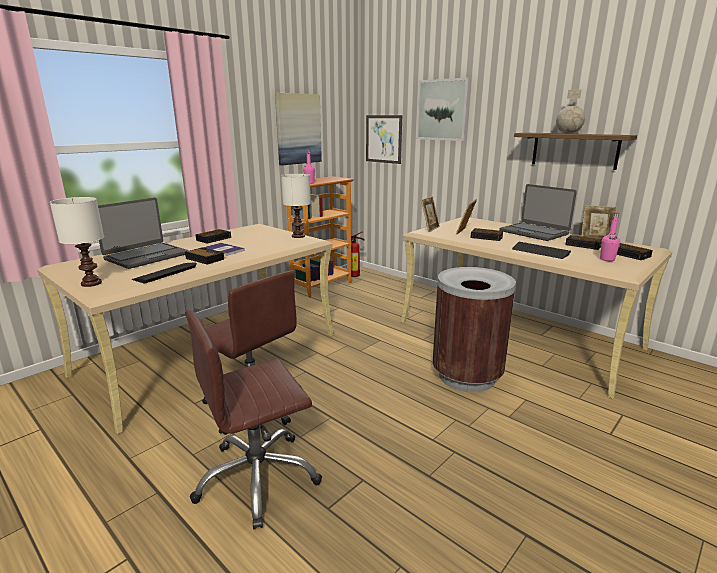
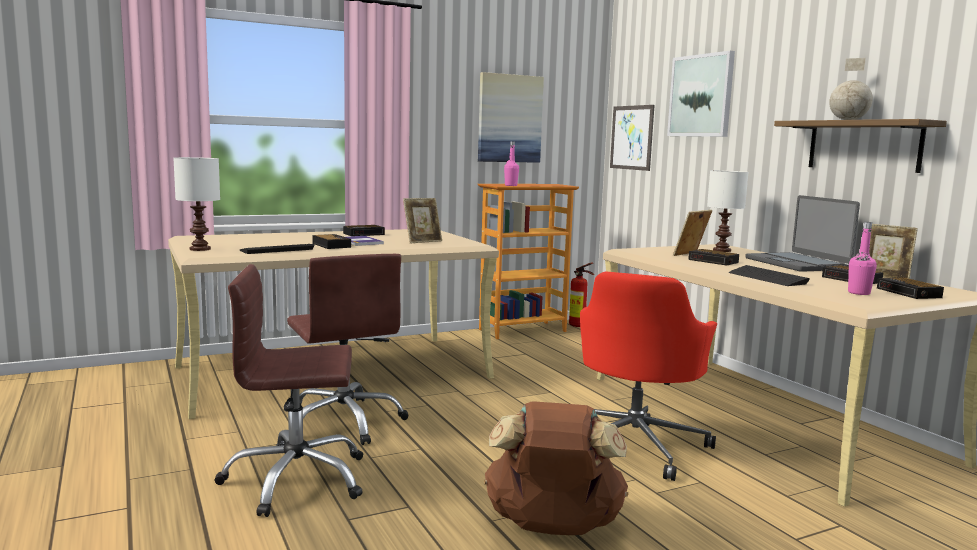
camera: 20 degrees right, 10 degrees down
laptop [98,198,189,269] -> none
white table lamp [281,174,311,238] -> white table lamp moved to [707,170,748,252]
picture frame [421,196,440,232] -> picture frame moved to [403,198,442,244]
brown trash can [433,267,516,392] -> red office chair [580,272,717,481]
none -> brown backpack [484,401,628,535]

